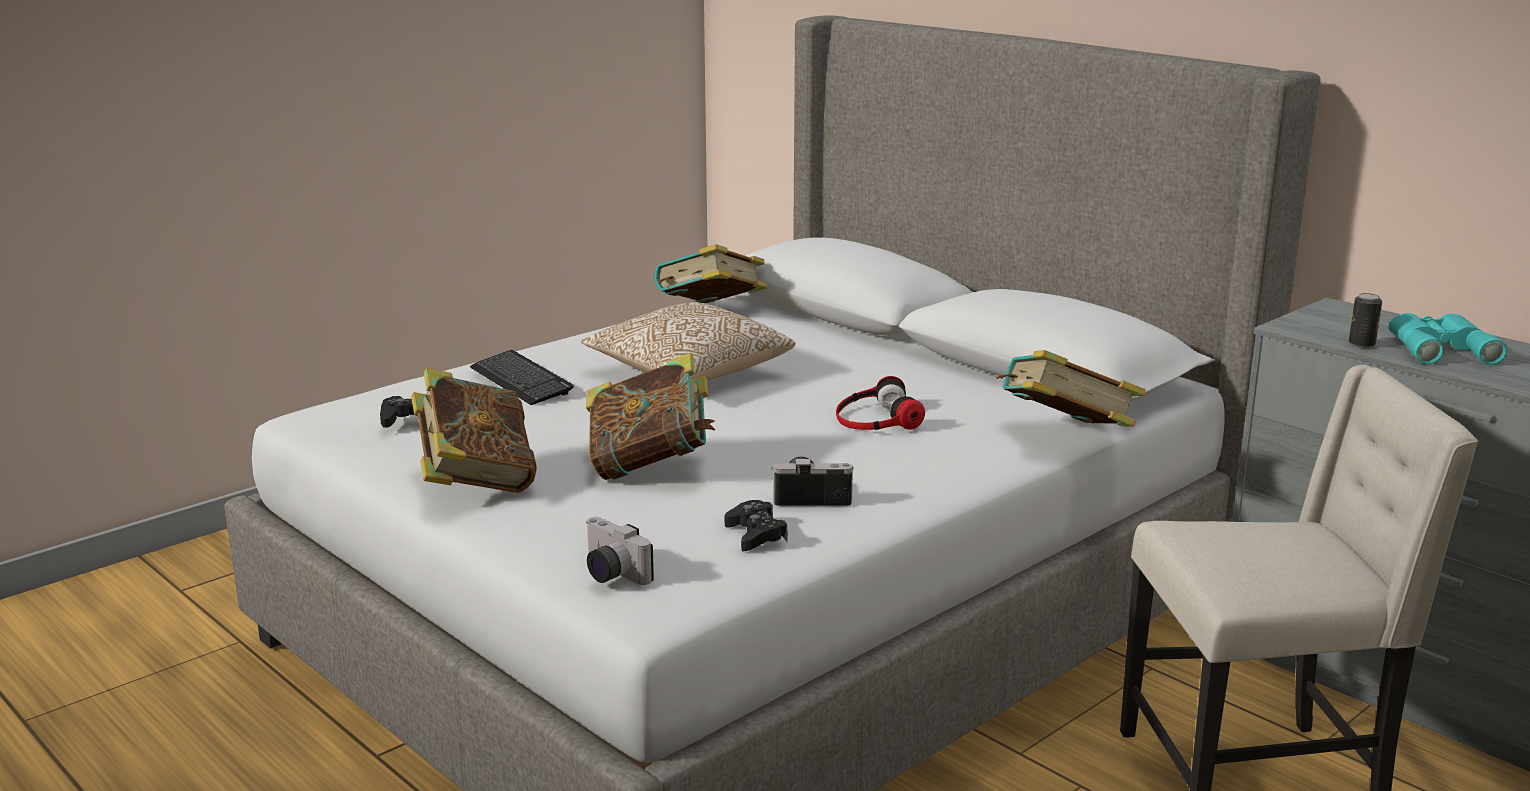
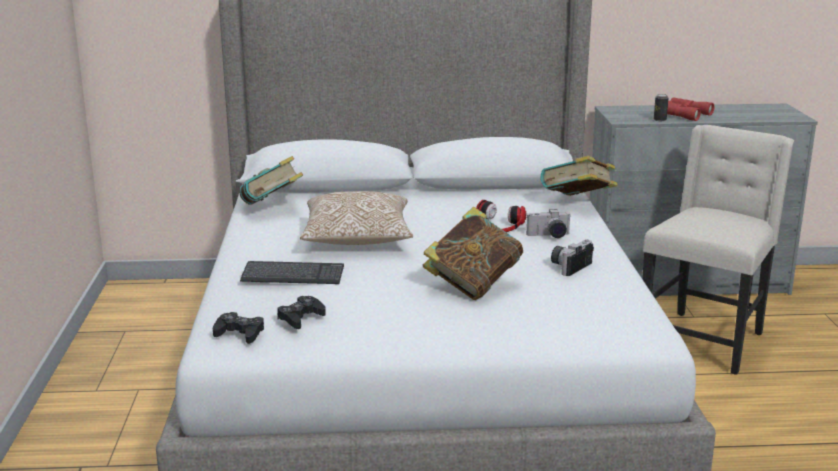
camera: 50 degrees left, 0 degrees up
book [411,368,537,493] -> none
camera [586,517,654,585] -> camera moved to [526,209,571,238]
black game controller [725,500,788,551] -> black game controller moved to [213,312,264,344]
turquoise binoculars [1389,313,1507,365] -> red binoculars [667,98,714,121]

